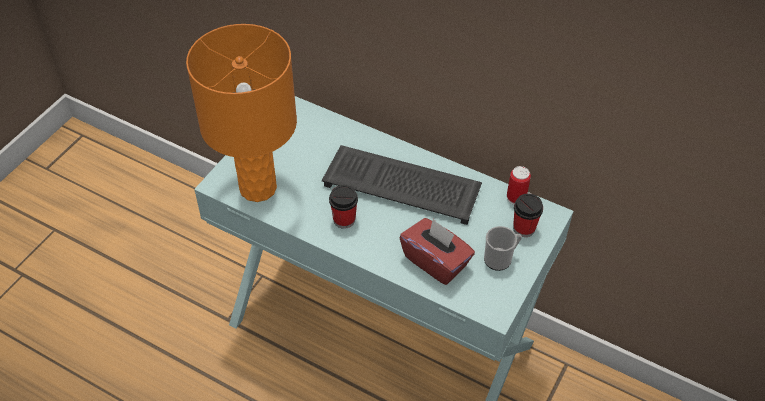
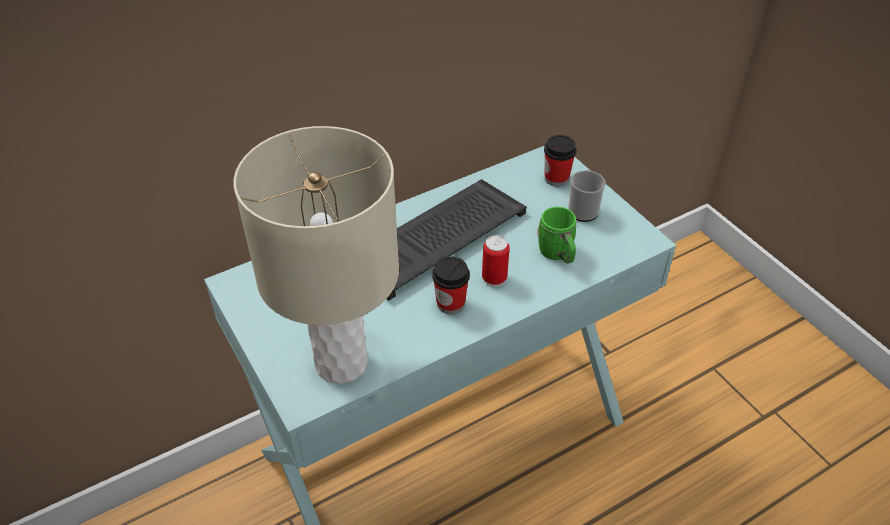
camera: 60 degrees left, 5 degrees down
orange table lamp [186,24,297,202] -> beige table lamp [234,126,399,384]
red tissue box [400,218,475,285] -> green mug [537,207,576,264]
can [507,166,531,205] -> can moved to [482,235,510,287]

